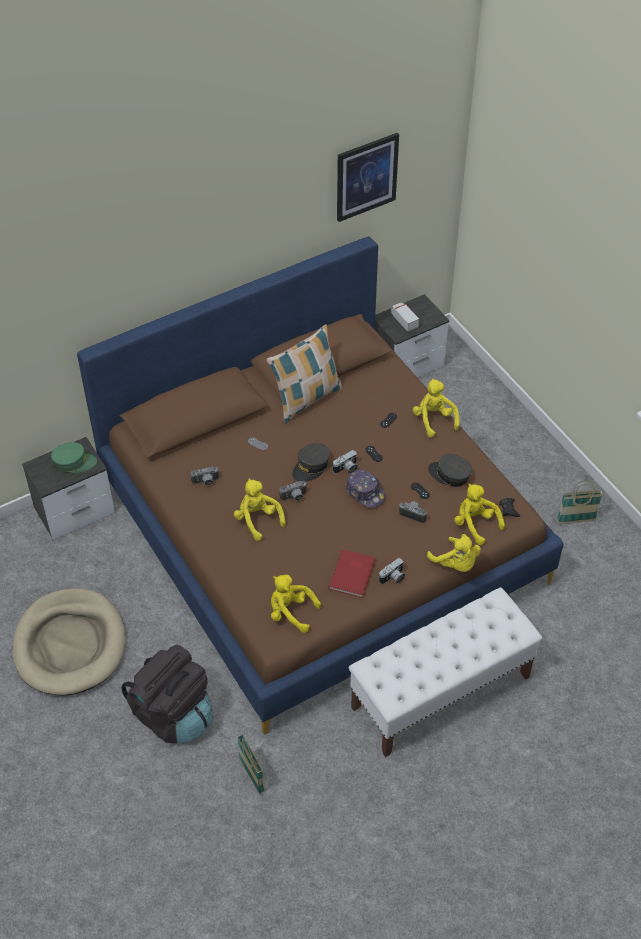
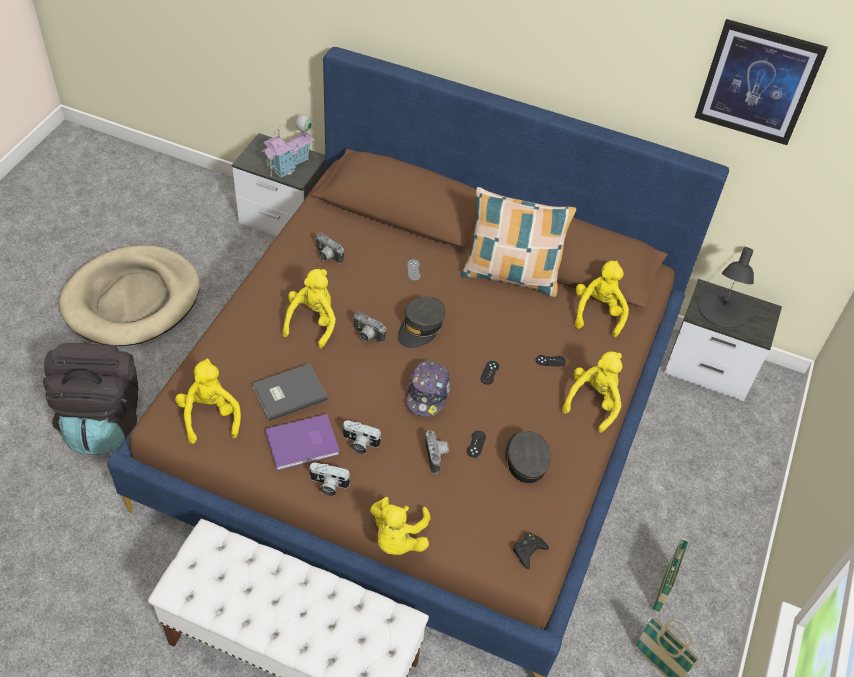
camera: 50 degrees right, 0 degrees up
green cap [51,442,97,473] -> toy house [261,115,314,177]
basket [237,734,265,794] -> basket moved to [653,537,690,613]
grey cap [292,443,330,482] -> grey cap turned 60 degrees counterclockwise [398,297,446,348]
red book [328,550,376,598] -> purple book [266,414,340,471]
camera [333,450,358,474] -> camera moved to [342,420,382,454]
toy truck [391,302,419,332] -> black table lamp [698,247,754,328]
yellow plush toy [454,484,505,545] -> yellow plush toy moved to [575,261,629,338]
none -> grey book [252,363,328,421]

